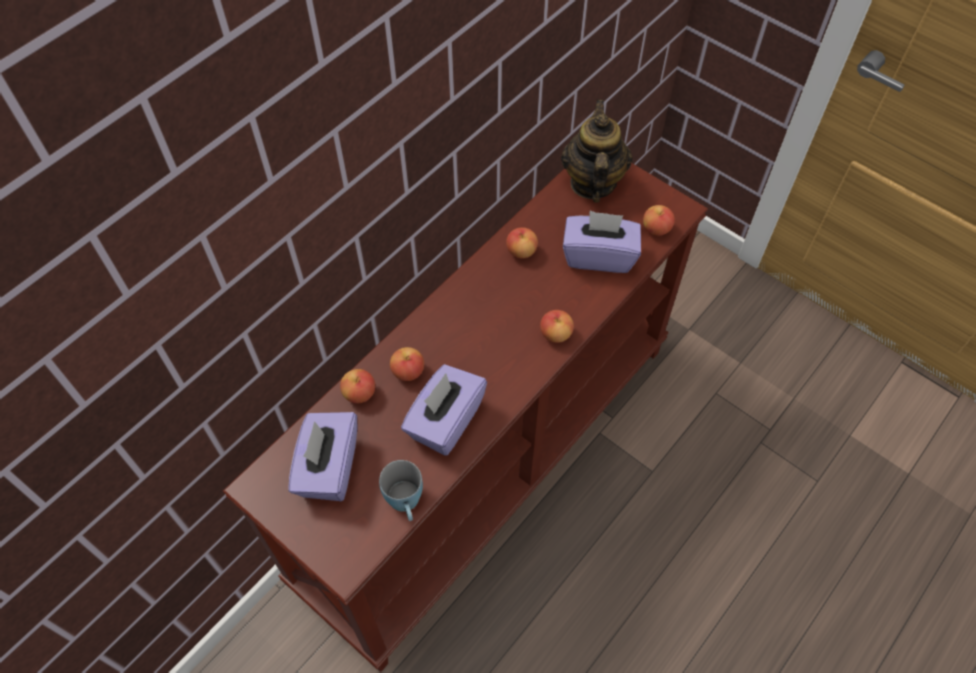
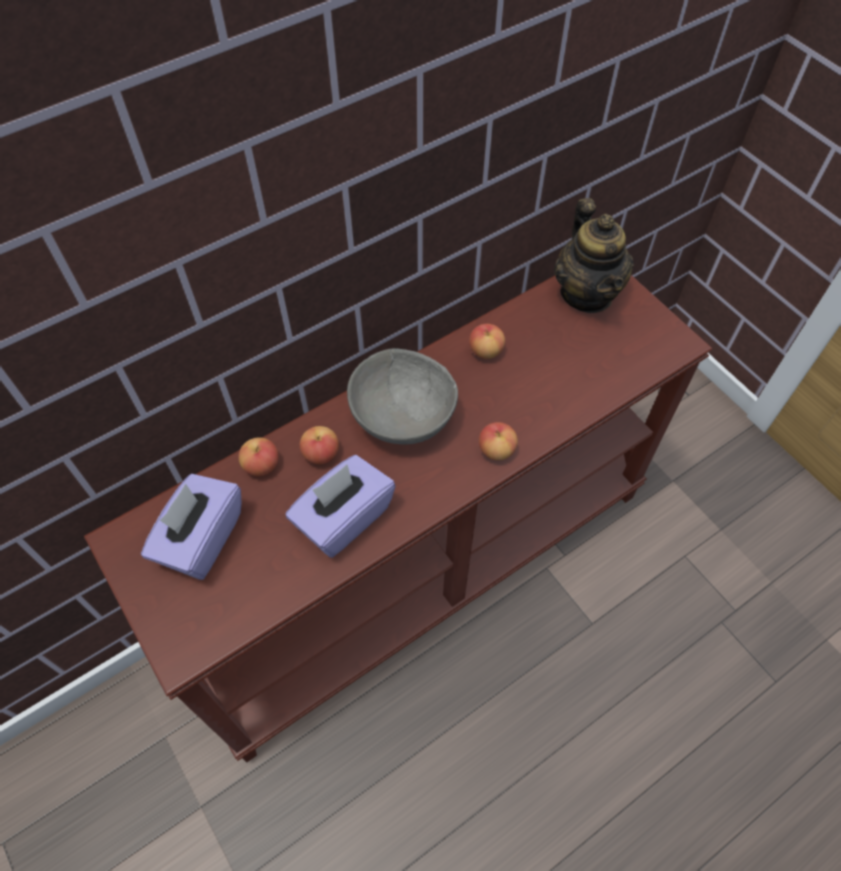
camera: 15 degrees right, 0 degrees up
blue mug [379,460,423,521] -> none
teapot [561,100,633,203] -> teapot turned 150 degrees clockwise [554,198,634,313]
purple tissue box [563,211,641,273] -> none
apple [643,205,675,236] -> none
none -> grey bowl [347,348,458,445]

